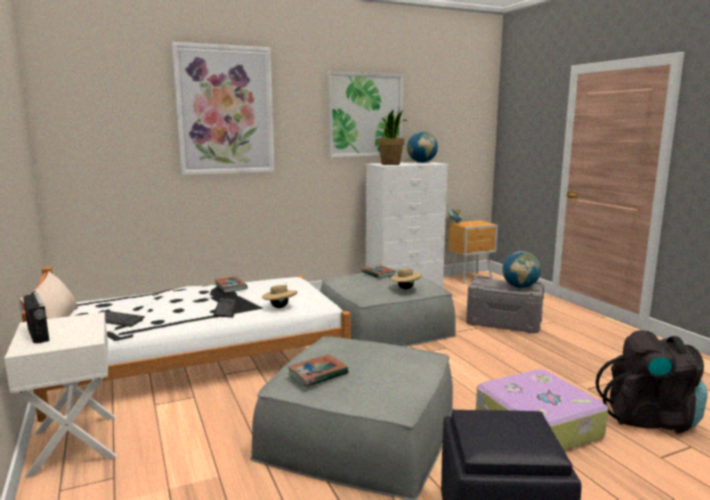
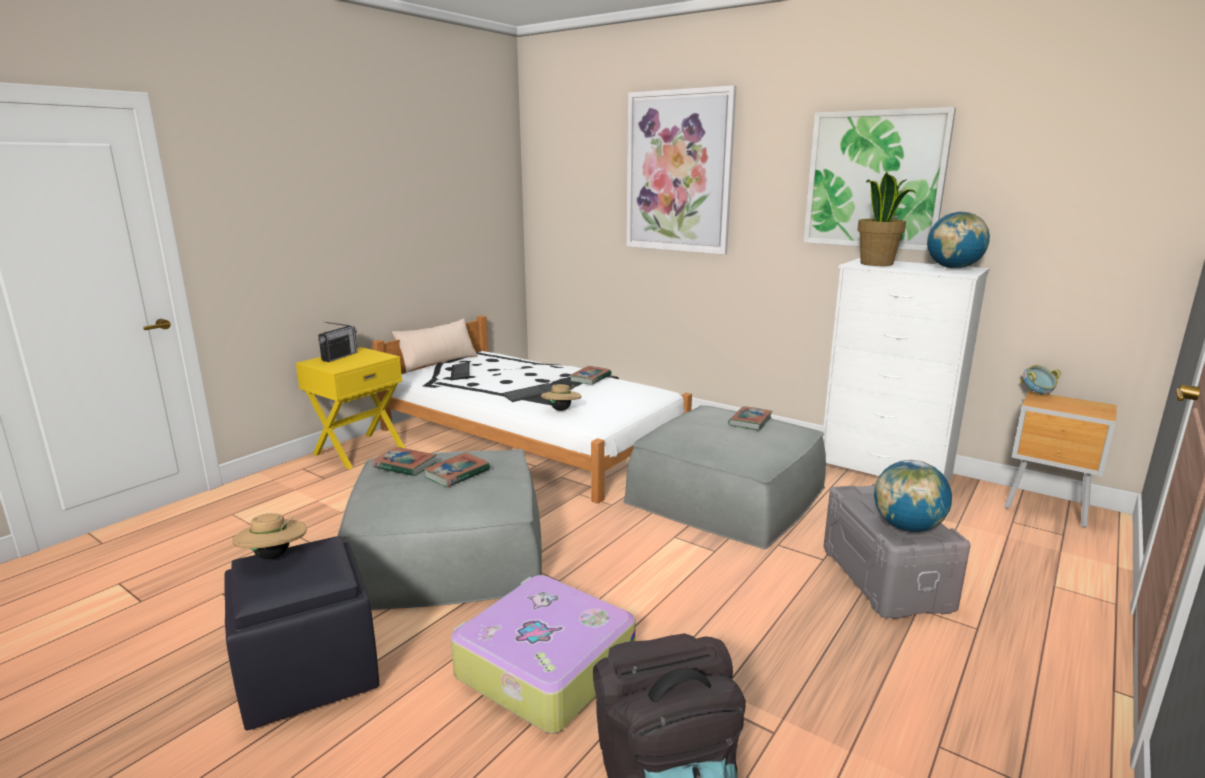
camera: 60 degrees right, 5 degrees up
white nightstand [4,312,117,478] -> yellow nightstand [296,347,405,469]
beige hat [390,266,422,289] -> beige hat moved to [232,513,307,559]
none -> book [424,452,490,487]

